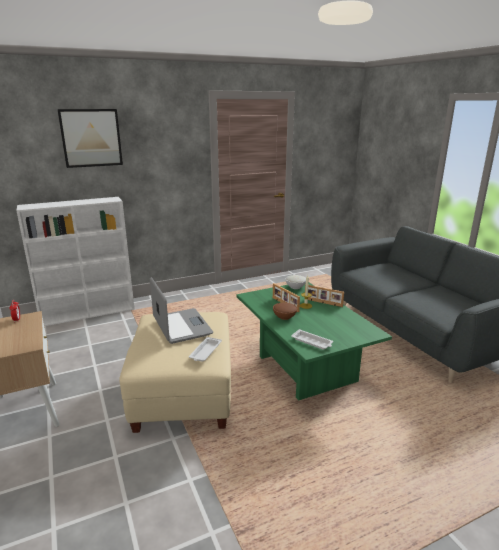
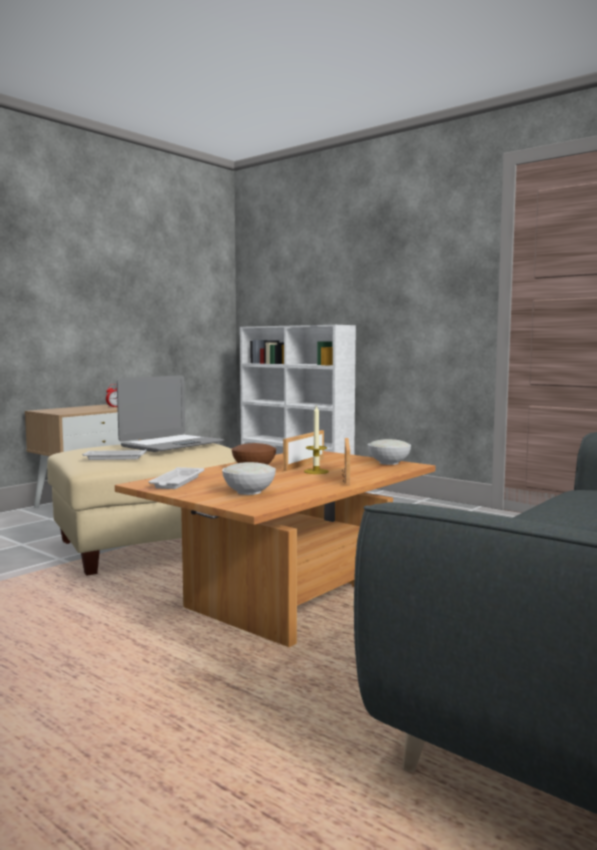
camera: 65 degrees right, 15 degrees down
picture [57,109,123,168] -> none
green coffee table [236,283,392,400] -> brown coffee table [115,451,435,647]
none -> white bowl [222,462,276,495]

